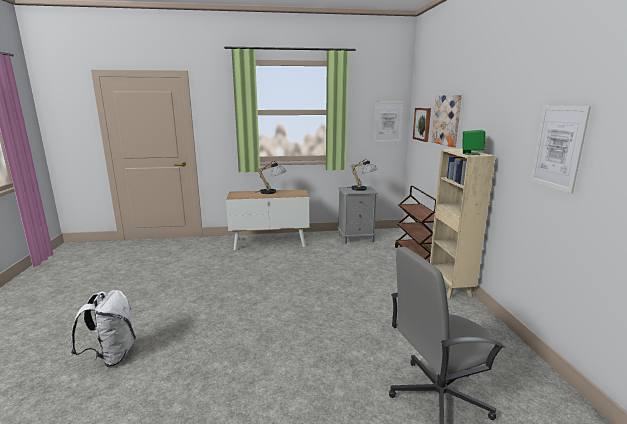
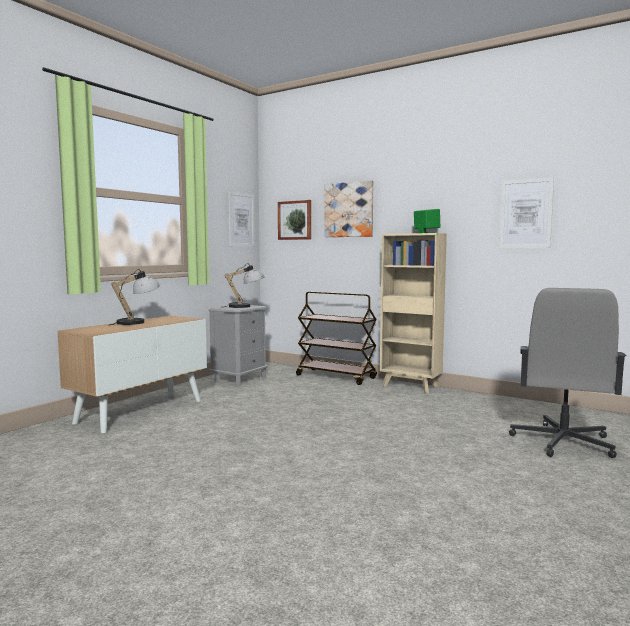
camera: 50 degrees left, 10 degrees down
white backpack [71,290,136,367] -> none

